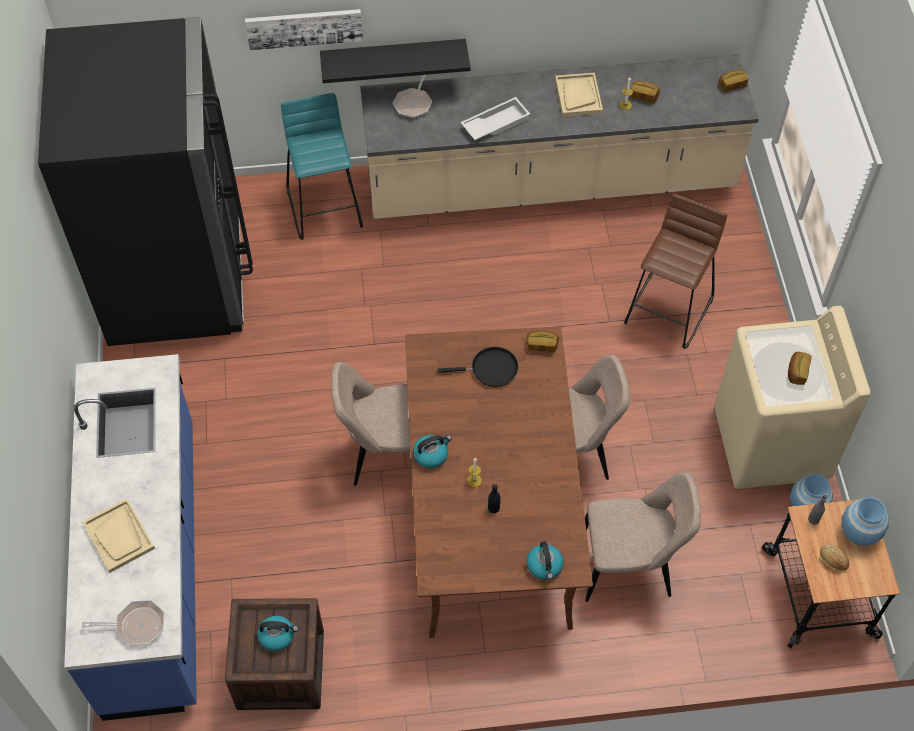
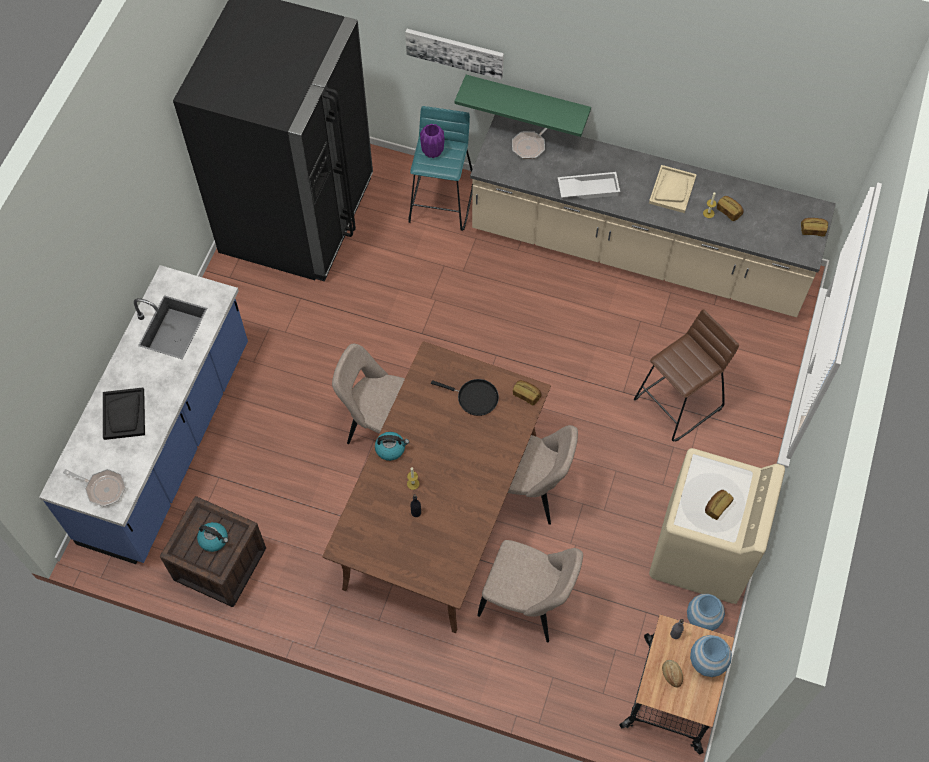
camera: 25 degrees right, 5 degrees up
beige tray [82,498,155,573] -> black tray [103,388,145,440]
black shelf [320,39,471,83] -> green shelf [454,75,591,137]
kettle [527,541,564,580] -> none
none -> purple vase [420,124,445,158]

